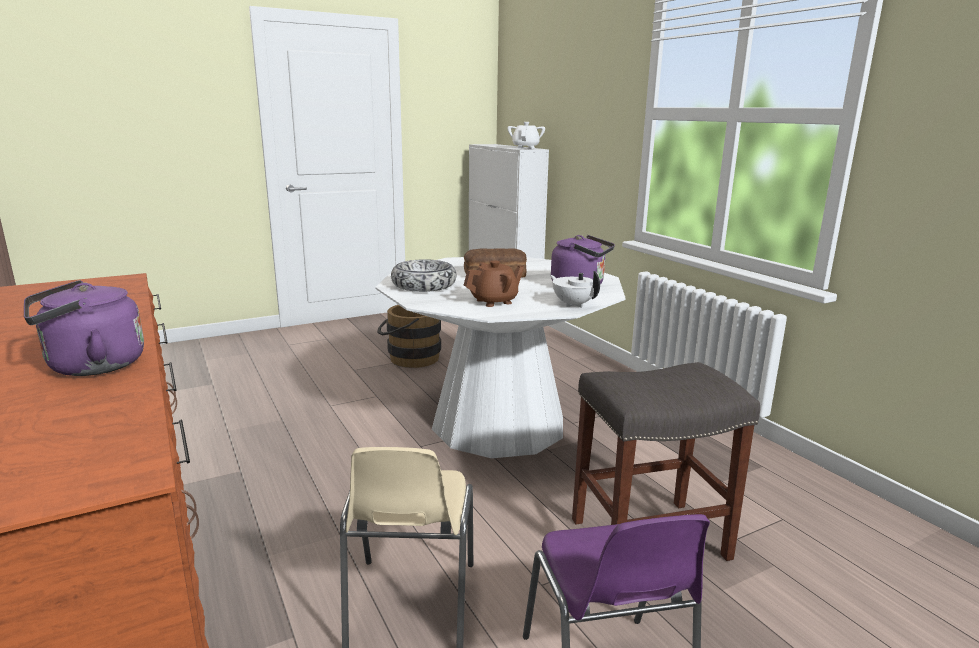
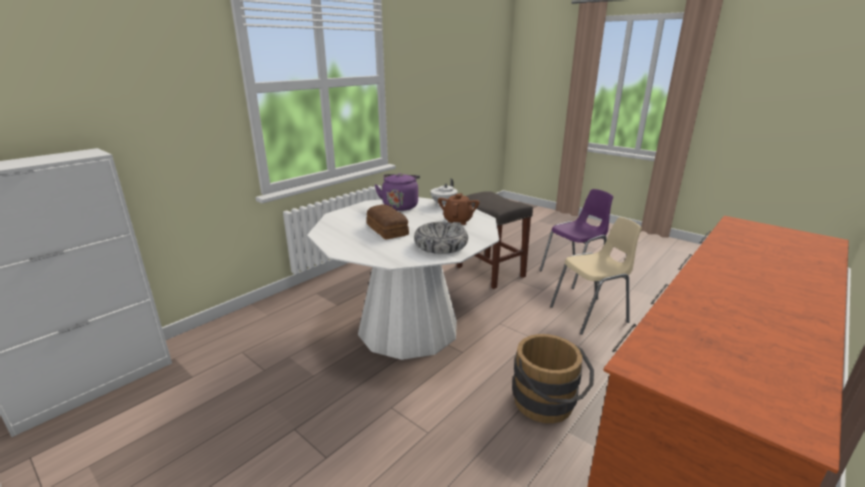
camera: 110 degrees left, 5 degrees up
purple kettle [24,280,144,376] -> none
brown bucket [377,305,441,368] -> brown bucket moved to [512,334,594,423]
brown teapot [464,261,524,307] -> brown teapot turned 60 degrees clockwise [438,193,480,225]
white teapot [507,122,545,149] -> none

